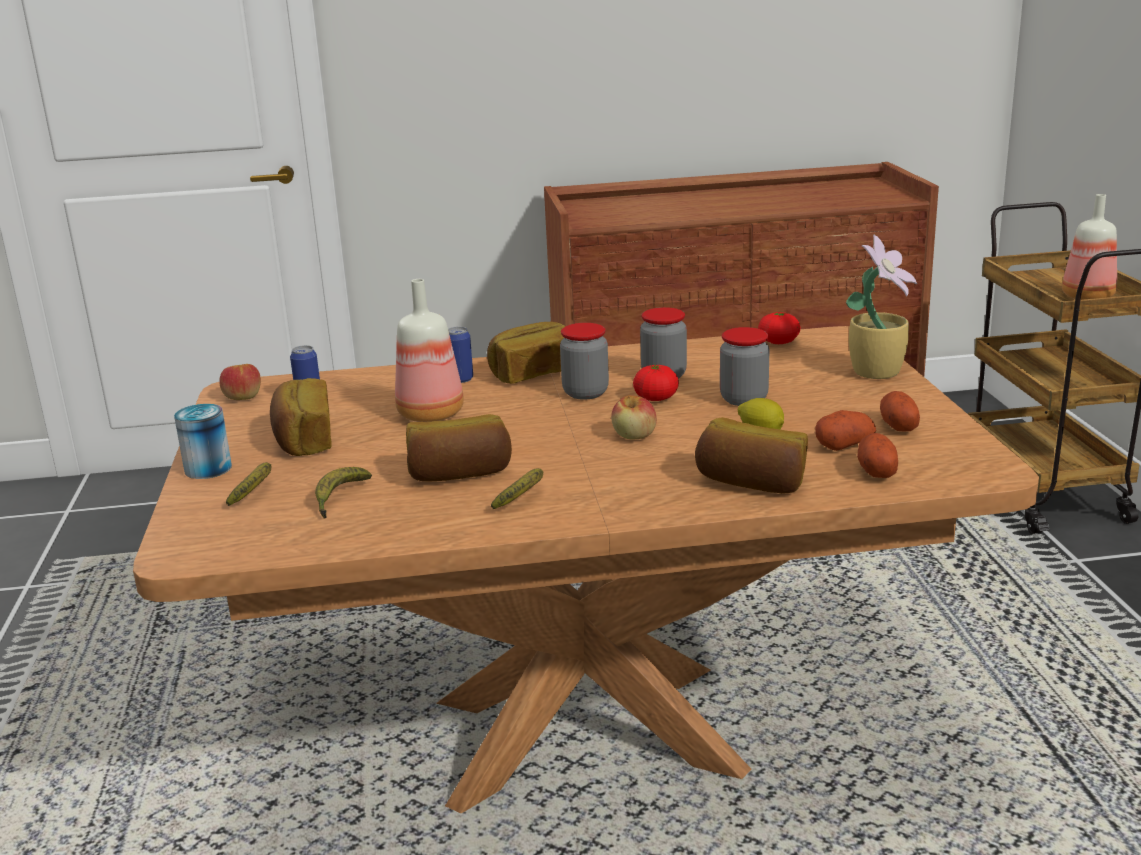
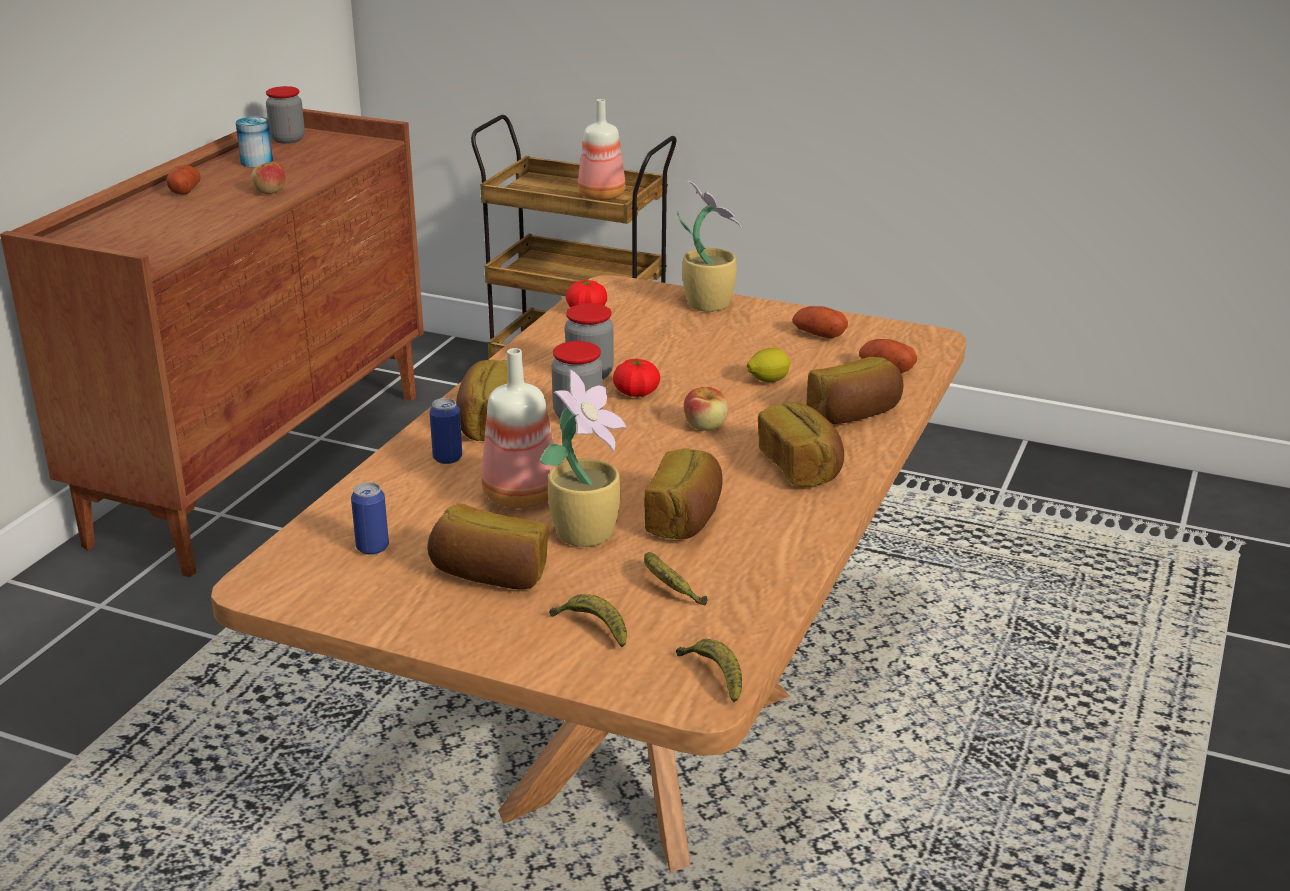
camera: 60 degrees left, 5 degrees up
can [174,404,232,479] -> can moved to [236,117,273,168]
apple [219,364,261,400] -> apple moved to [251,161,286,194]
banana [491,468,543,509] -> banana moved to [676,639,742,703]
jar [720,327,770,406] -> jar moved to [266,86,305,144]
potato [815,410,876,451] -> potato moved to [167,165,201,195]
none -> potted plant [540,369,627,547]
none -> bread [758,402,844,486]

